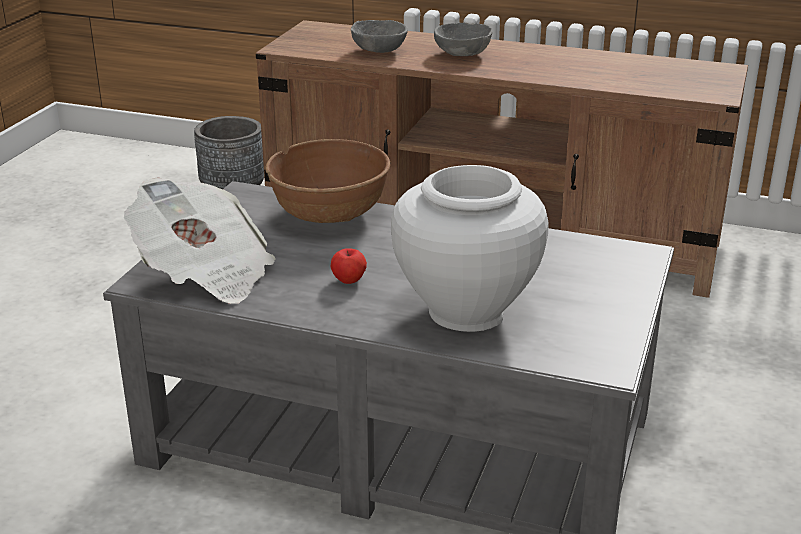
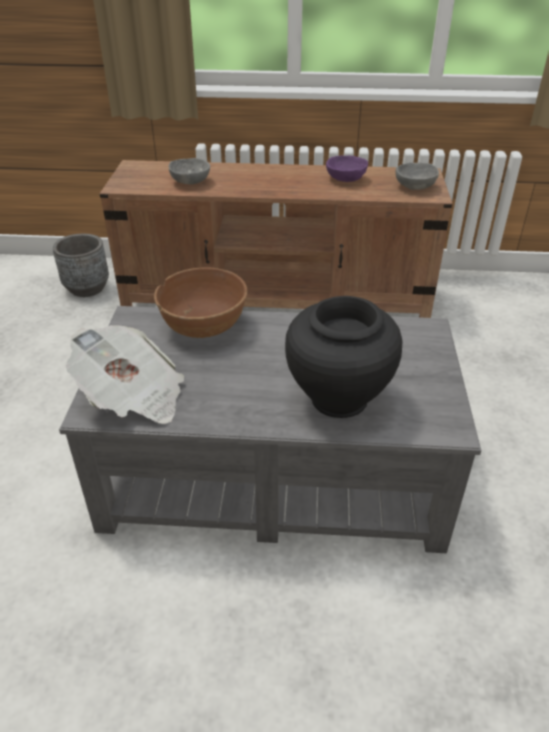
camera: 15 degrees left, 10 degrees up
apple [331,248,367,284] -> none
white vase [391,165,549,332] -> black vase [285,296,403,418]
grey bowl [434,23,492,56] -> grey bowl moved to [395,162,439,190]
none -> purple bowl [326,156,368,182]

